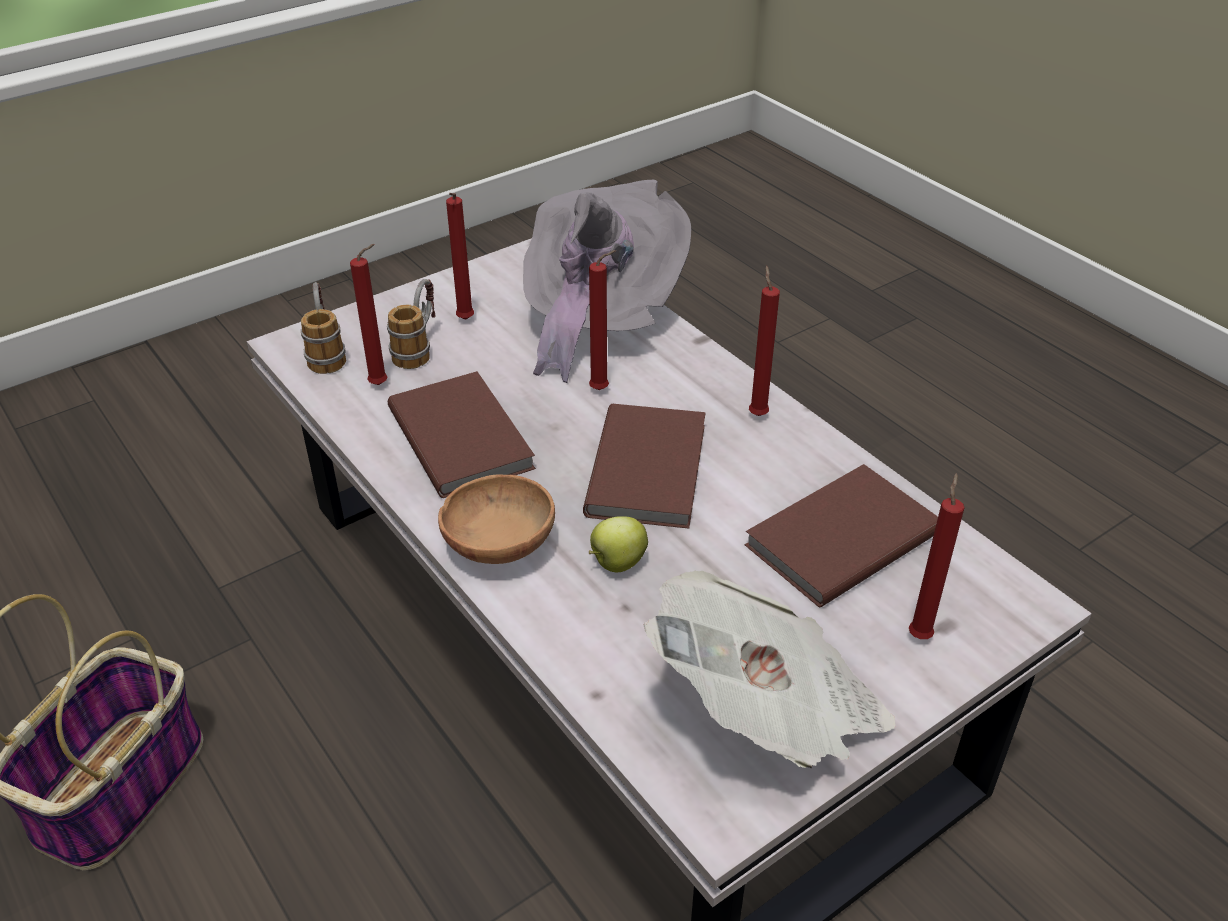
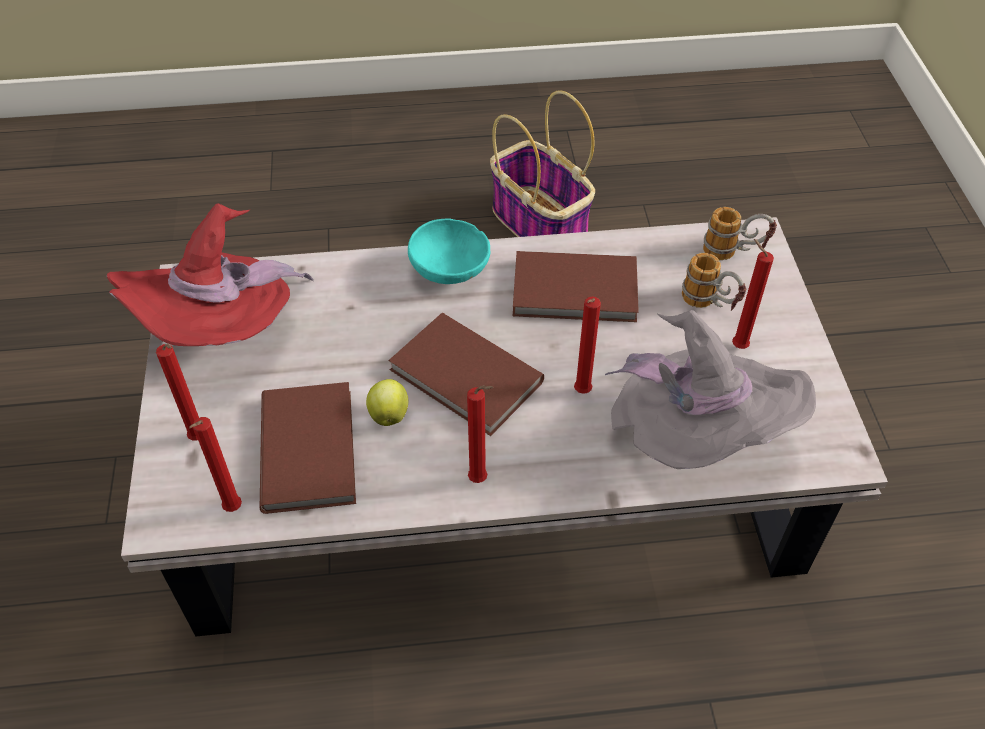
camera: 120 degrees right, 10 degrees up
red candle [350,244,387,385] -> red candle moved to [189,417,242,512]
brown bowl [438,475,555,564] -> turquoise bowl [408,218,490,284]
apple [589,516,648,572] -> apple moved to [366,379,408,426]
newspaper [644,571,896,769] -> red hat [107,203,314,346]

